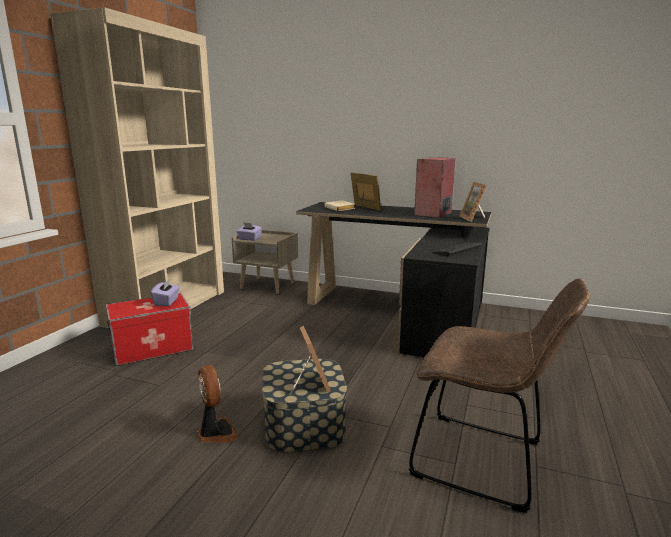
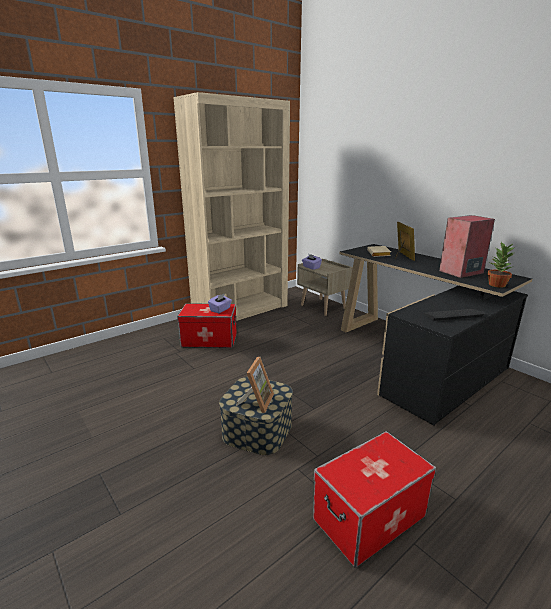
camera: 30 degrees right, 5 degrees up
fan [197,365,238,443] -> none
brown chair [409,278,589,513] -> storage box [313,431,436,568]
picture frame [460,182,487,222] -> potted plant [487,242,515,288]

